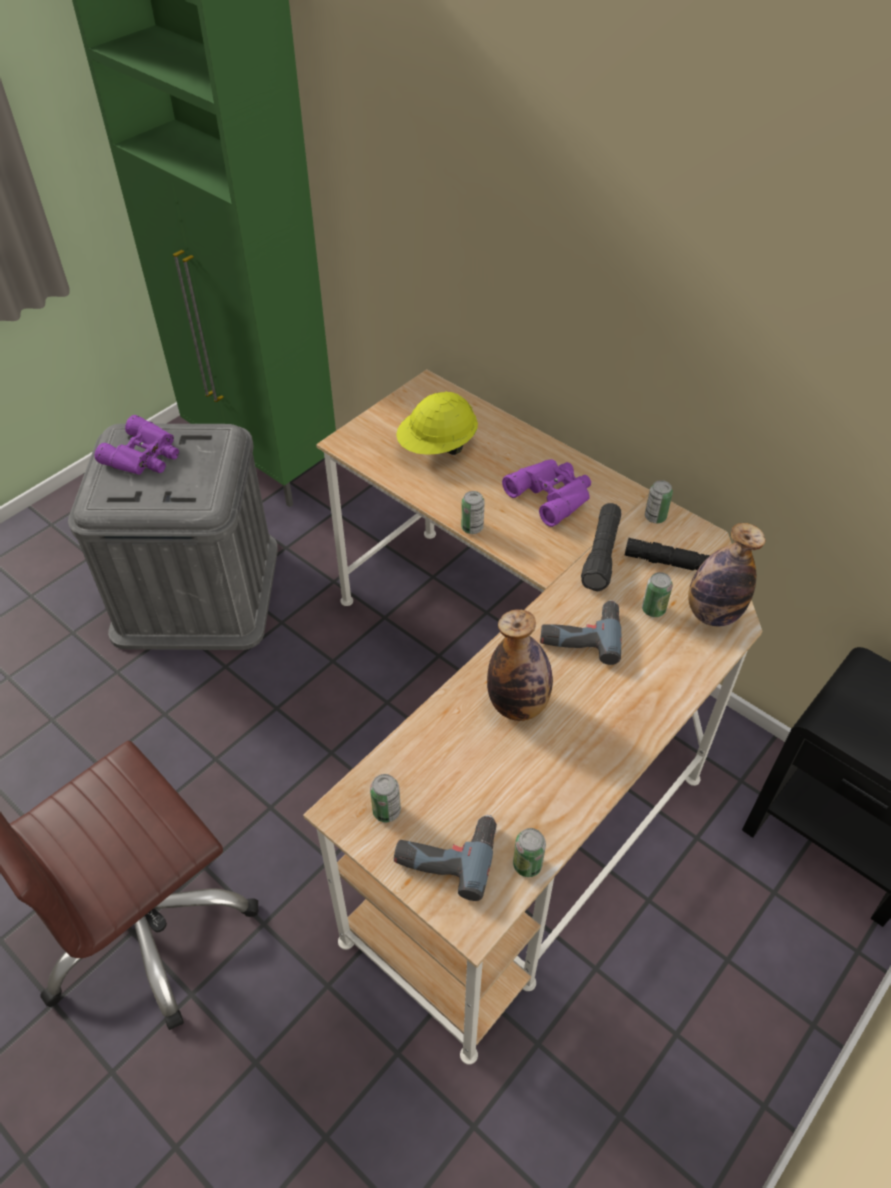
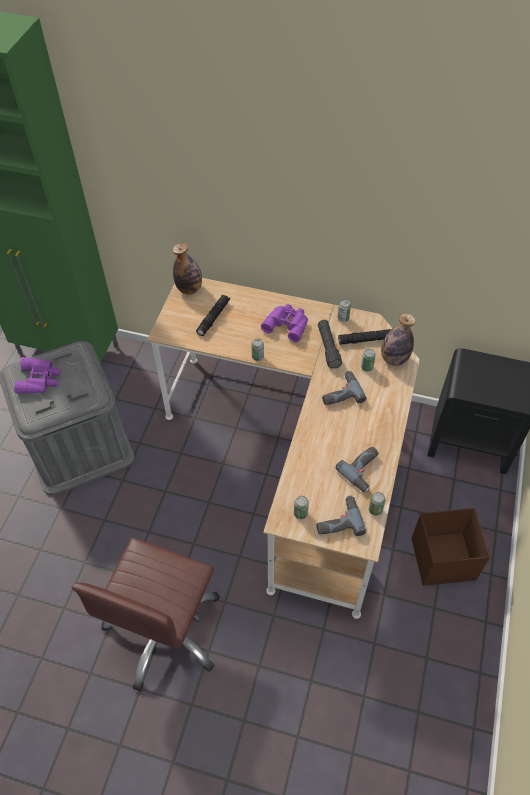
camera: 25 degrees left, 5 degrees up
yellow hard hat [396,392,478,455] -> black flashlight [196,295,230,336]
bottle [487,609,553,721] -> bottle moved to [172,243,202,294]
none -> power drill [335,447,378,492]
none -> brown storage box [411,508,490,586]

